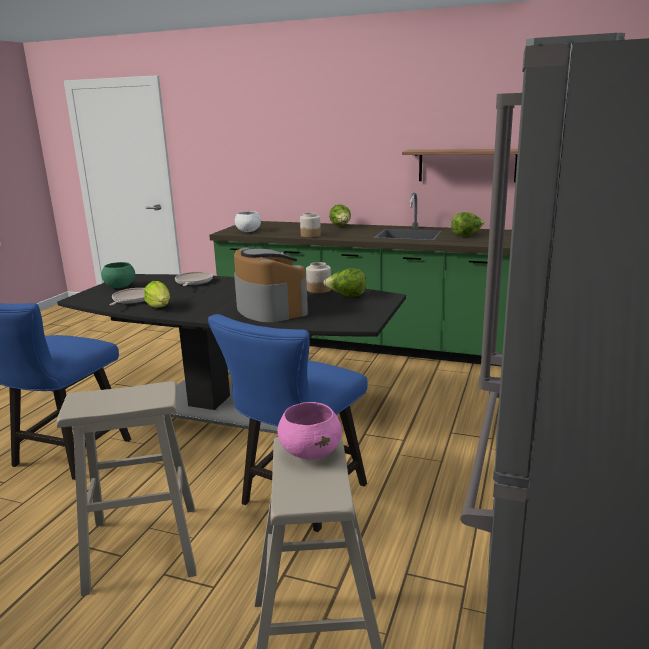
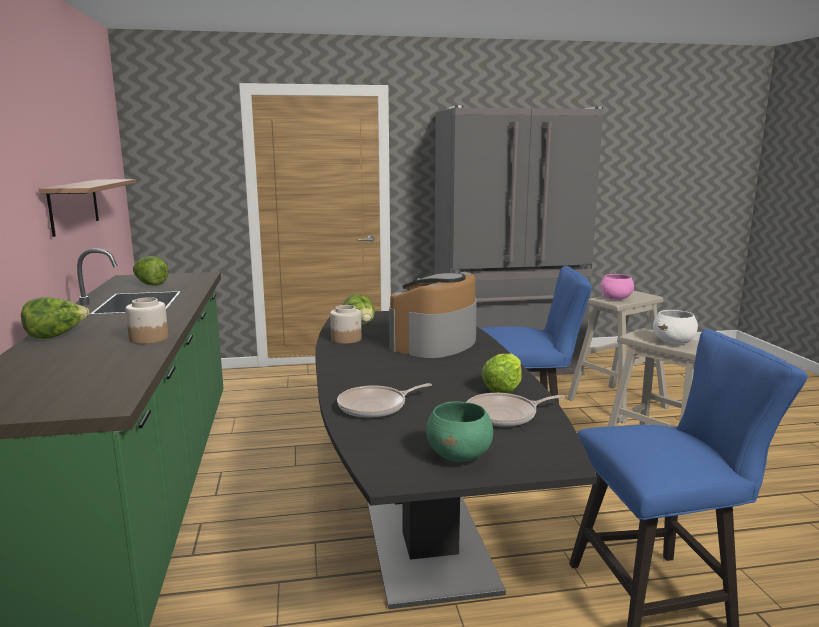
camera: 120 degrees left, 5 degrees down
white bowl [235,211,261,232] -> white bowl moved to [653,310,698,344]

